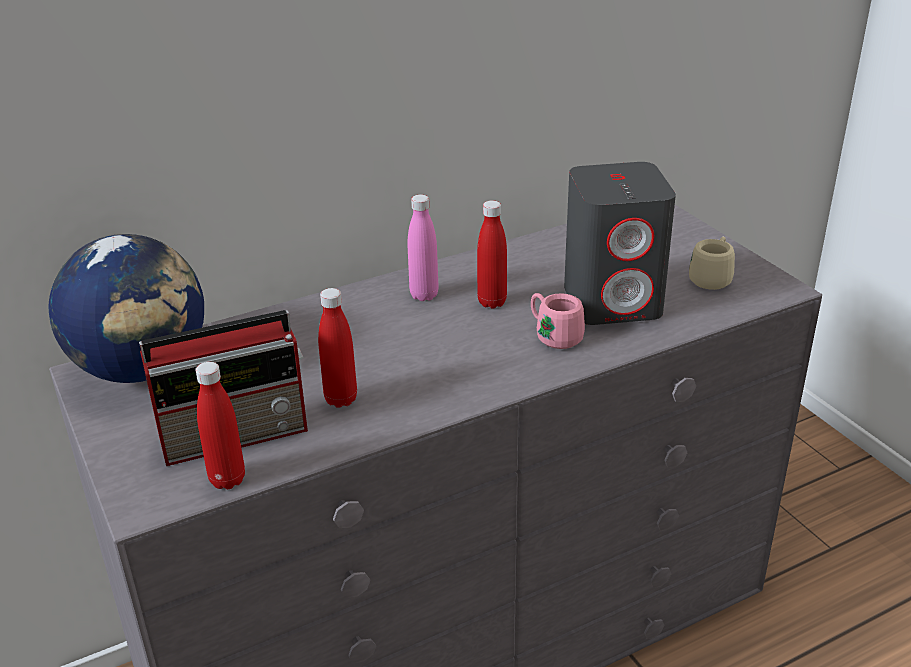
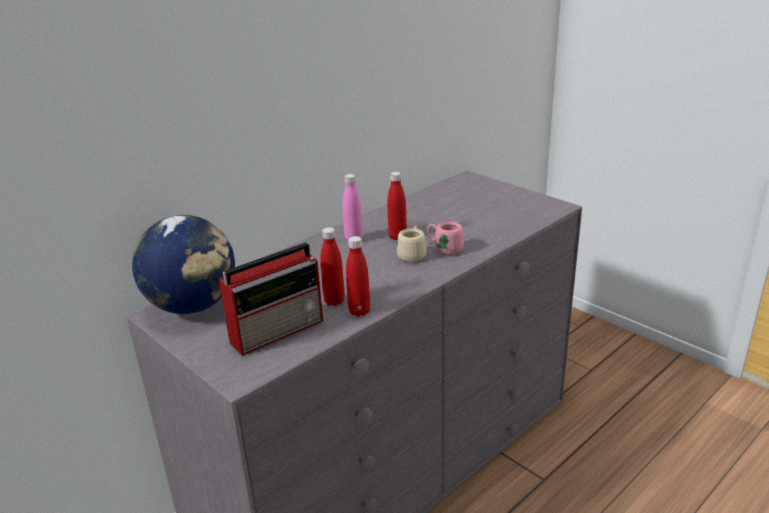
camera: 15 degrees left, 5 degrees down
red bottle [196,362,245,489] -> red bottle moved to [346,236,370,316]
grey speaker [564,162,676,325] -> none
beige mug [689,237,735,290] -> beige mug moved to [397,226,427,262]

